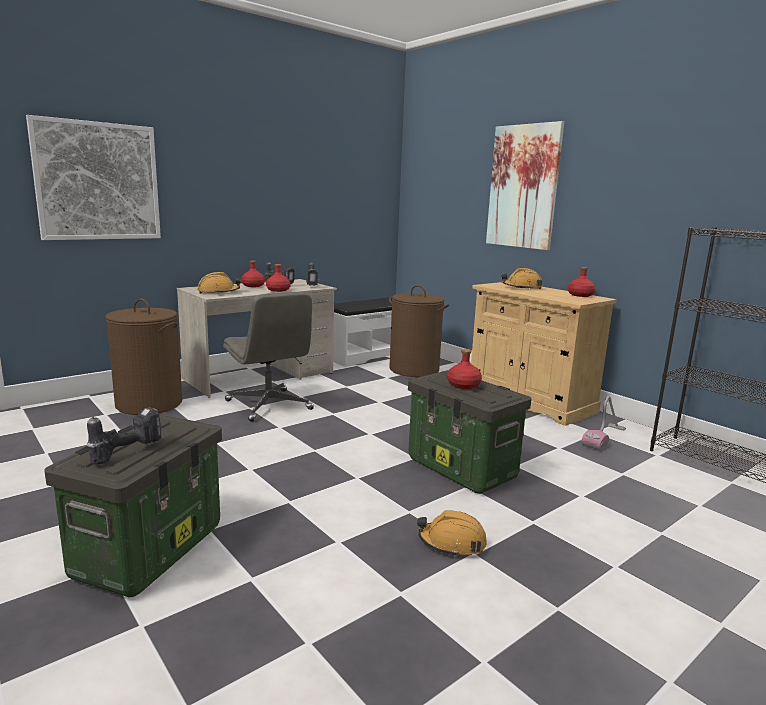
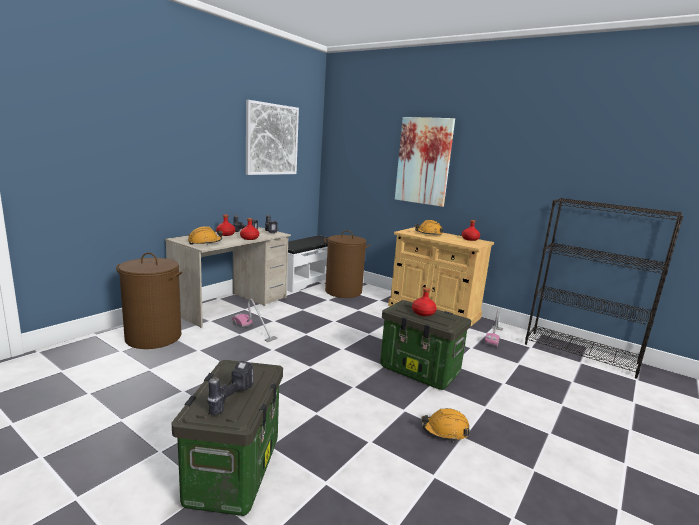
camera: 15 degrees left, 0 degrees up
picture [26,115,161,240] -> picture moved to [246,100,299,175]
grey office chair [223,292,314,422] -> vacuum cleaner [232,299,277,342]

